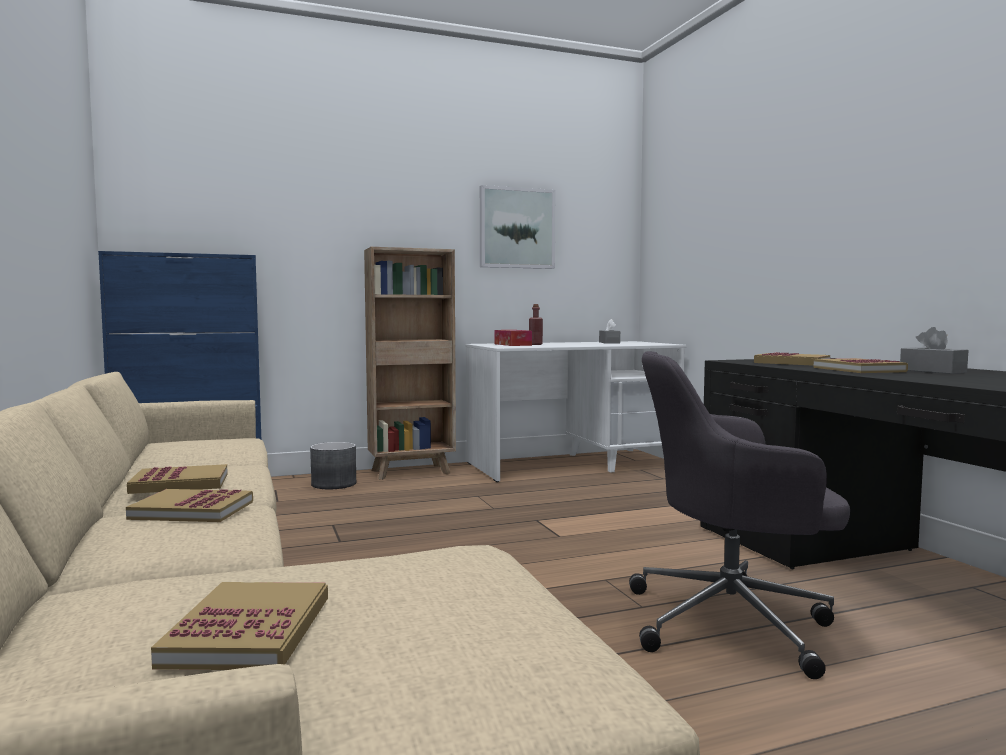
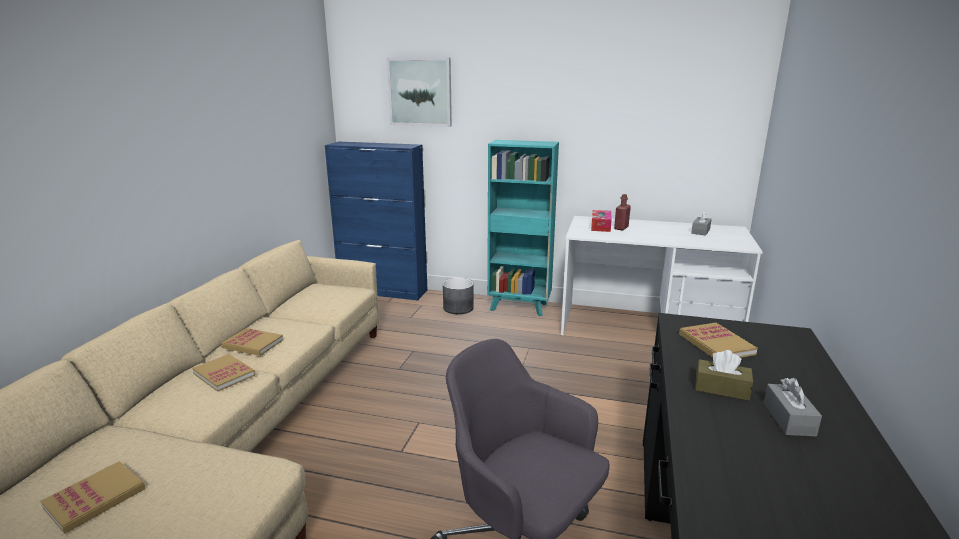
camera: 35 degrees right, 15 degrees up
brown bookcase [364,247,456,480] -> turquoise bookcase [487,140,559,316]
picture [480,185,555,269] -> picture moved to [387,58,452,127]
book [813,358,908,373] -> brown tissue box [695,350,753,401]

